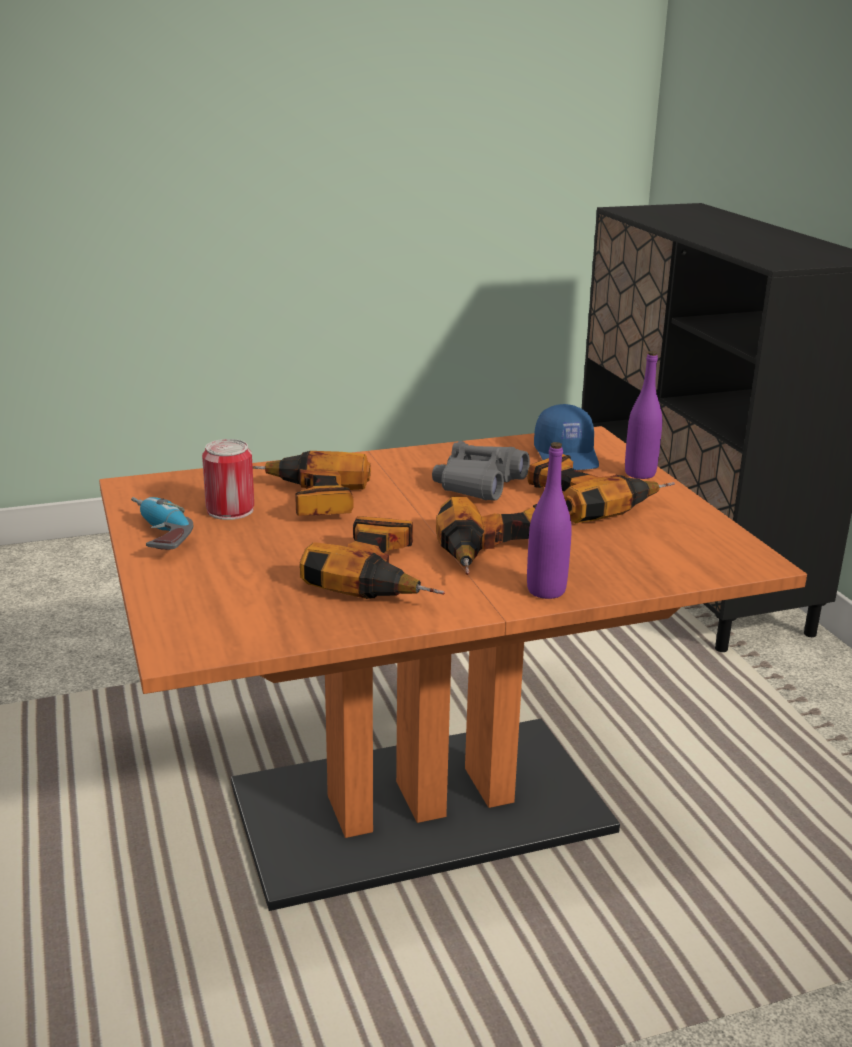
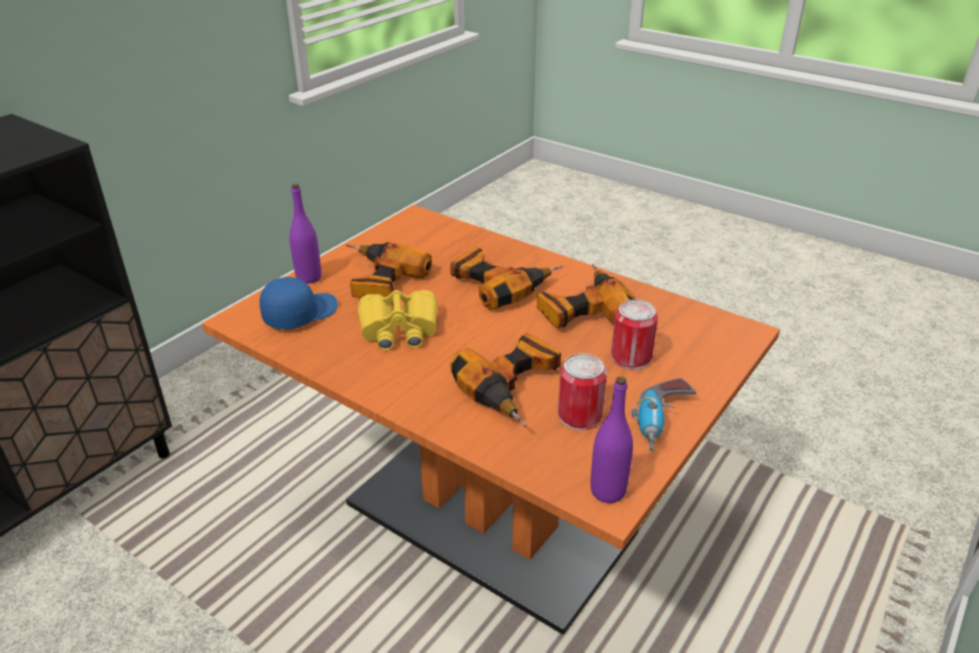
camera: 125 degrees left, 10 degrees up
grey binoculars [432,441,530,500] -> yellow binoculars [357,290,438,350]
purple bottle [527,442,572,599] -> purple bottle moved to [590,377,633,503]
none -> can [611,300,658,370]

